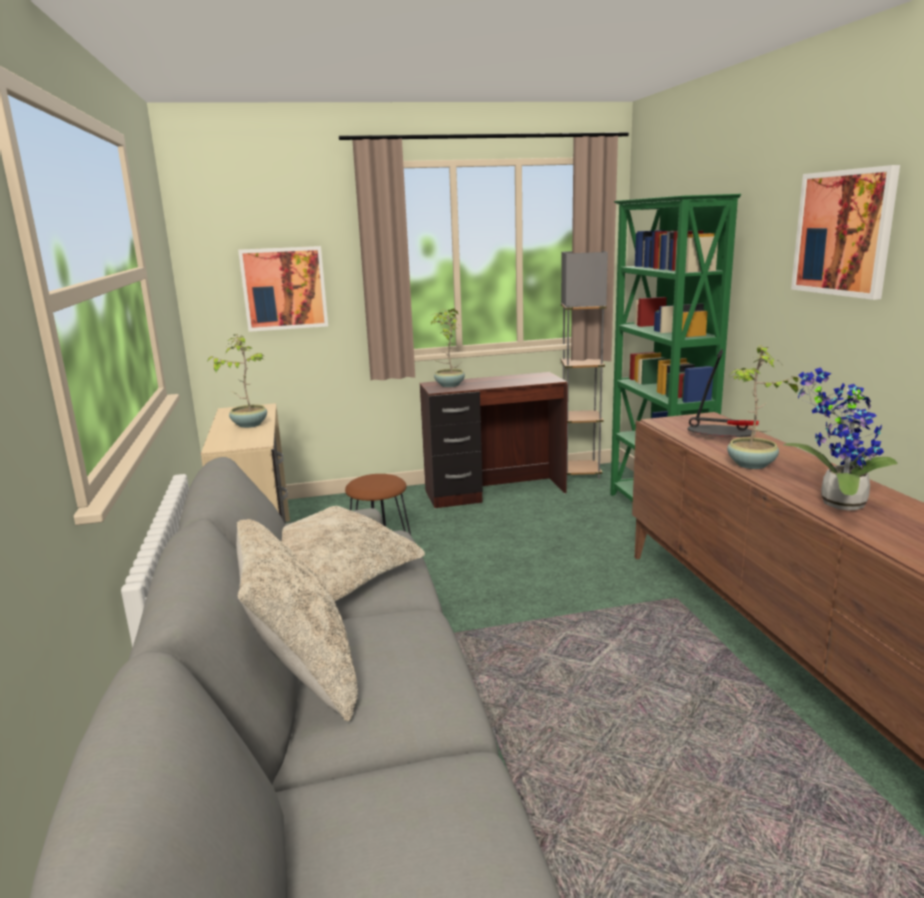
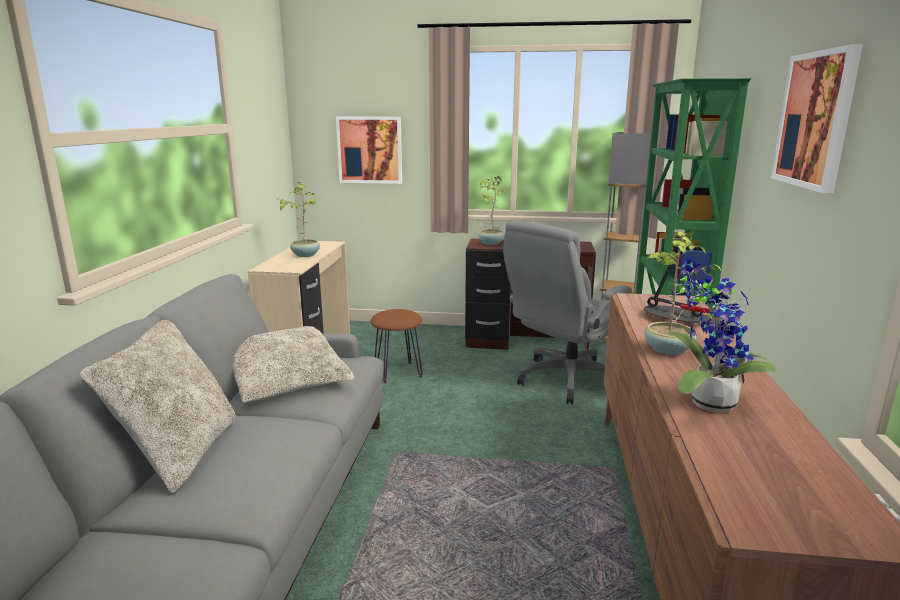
camera: 20 degrees right, 0 degrees up
none -> grey office chair [503,220,632,404]

